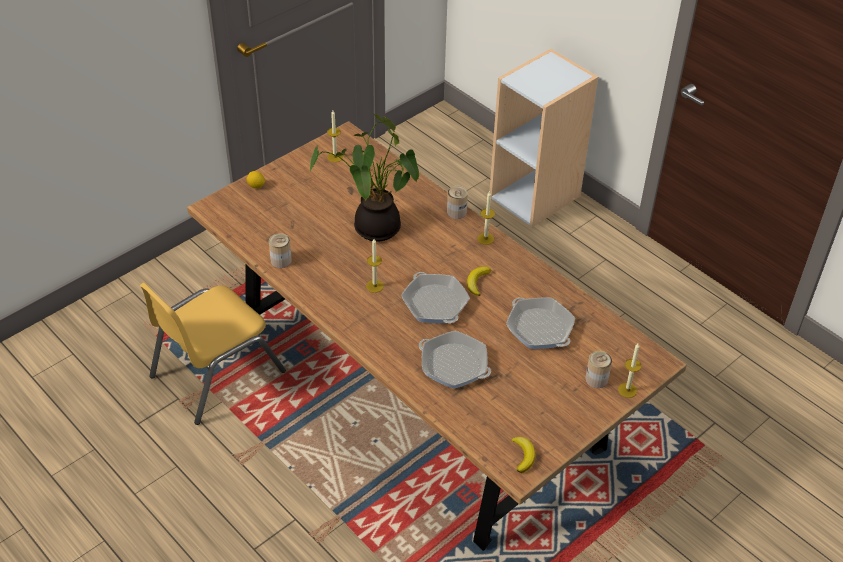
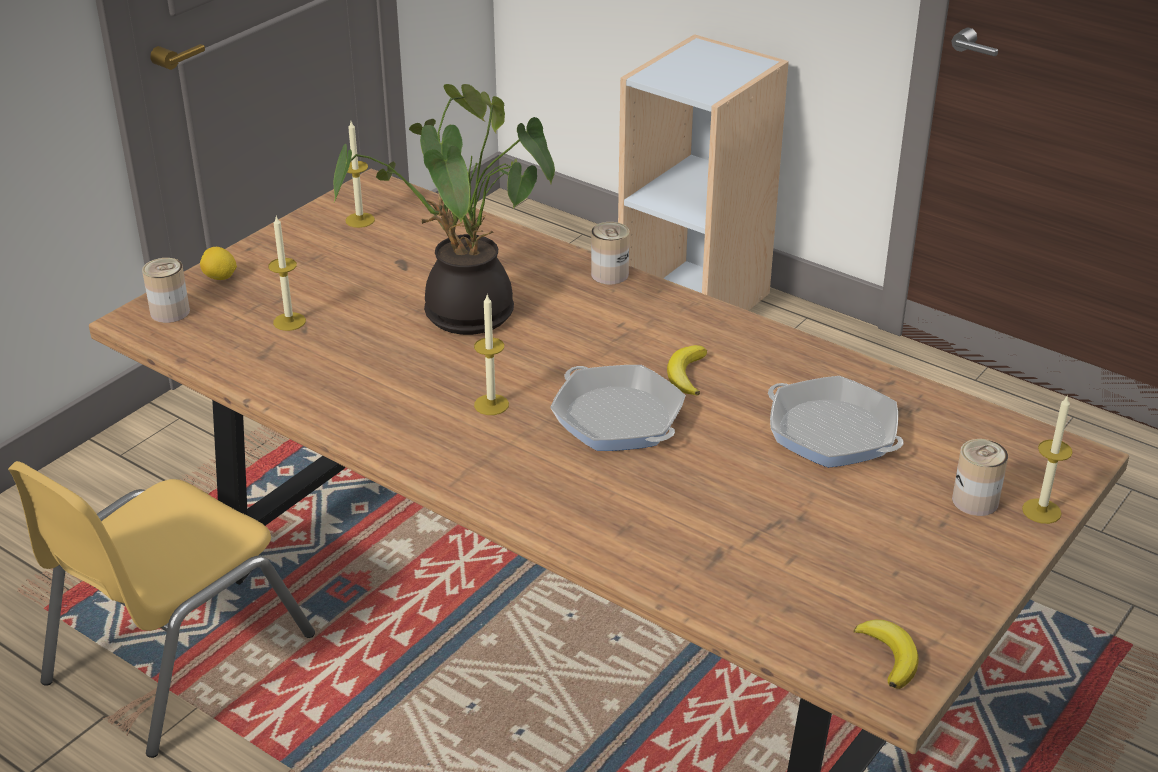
camera: 10 degrees left, 10 degrees down
can [269,233,292,268] -> can moved to [142,258,190,323]
frying pan [419,331,491,389] -> none
candle [477,191,495,245] -> candle moved to [268,216,306,331]

